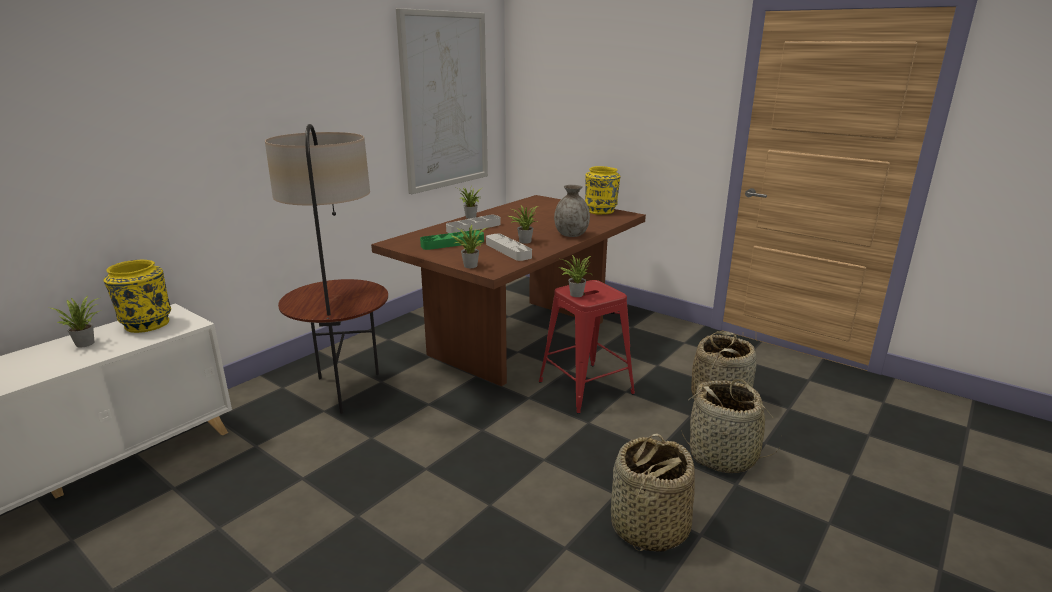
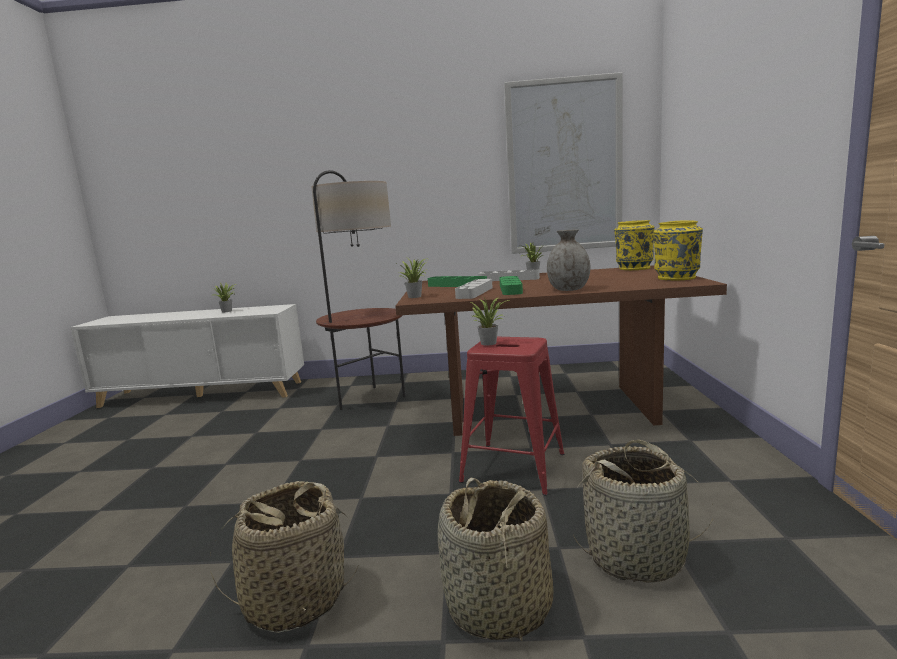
camera: 55 degrees right, 10 degrees down
yellow vase [104,260,171,333] -> yellow vase moved to [614,220,655,270]
potted plant [509,206,538,244] -> green tray [499,276,523,295]

